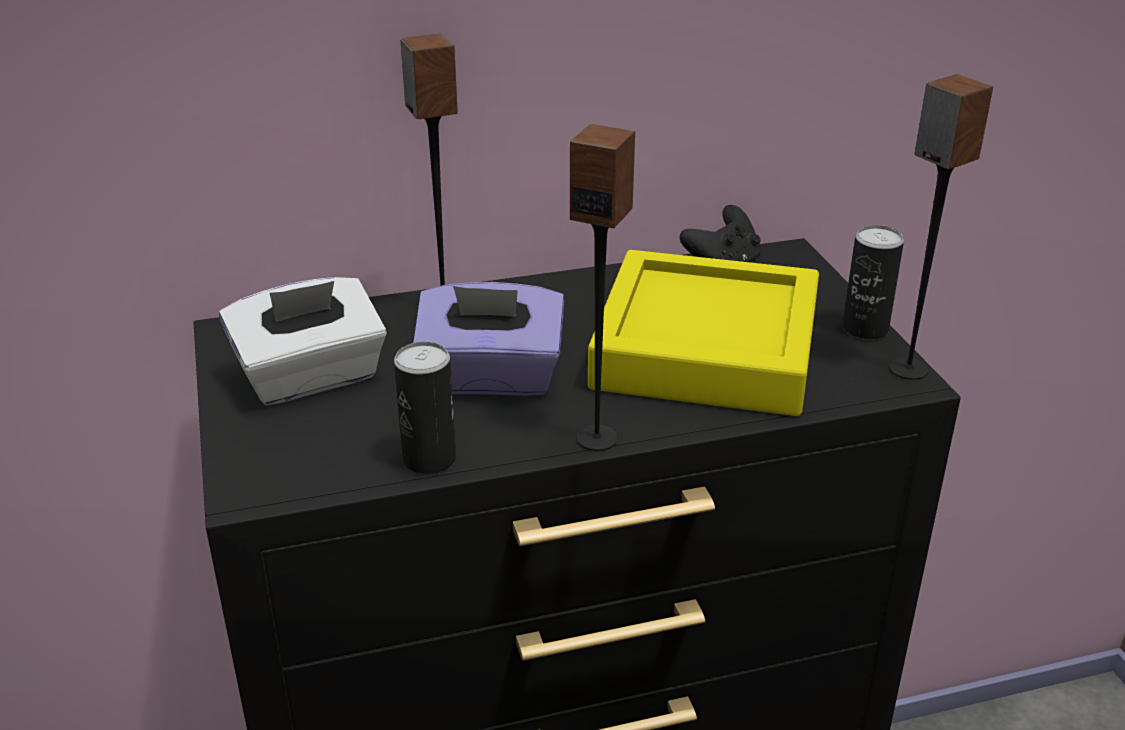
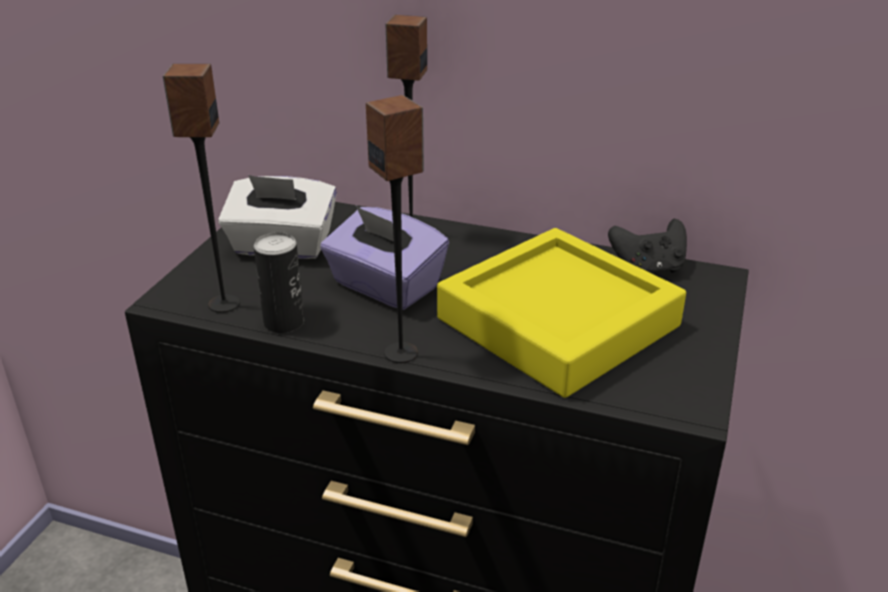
camera: 35 degrees right, 0 degrees up
can [842,225,904,340] -> none
speaker [889,74,993,380] -> speaker moved to [163,64,240,313]

